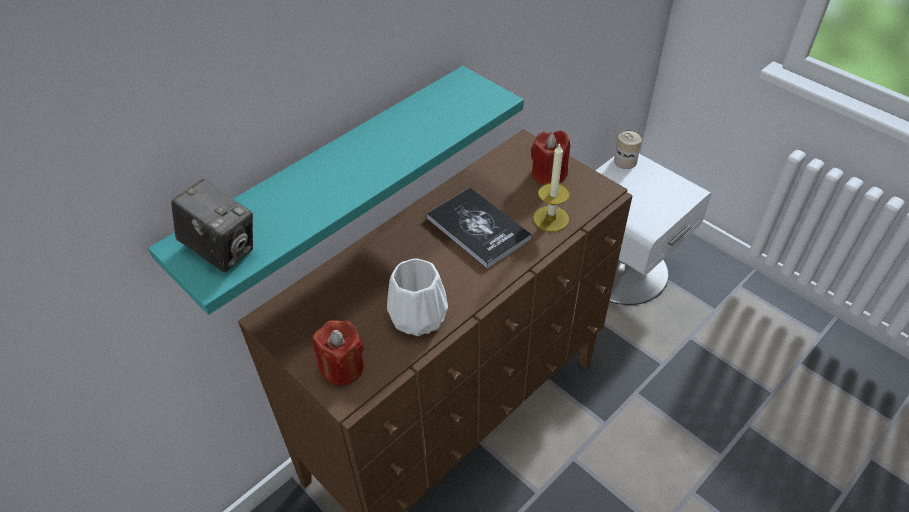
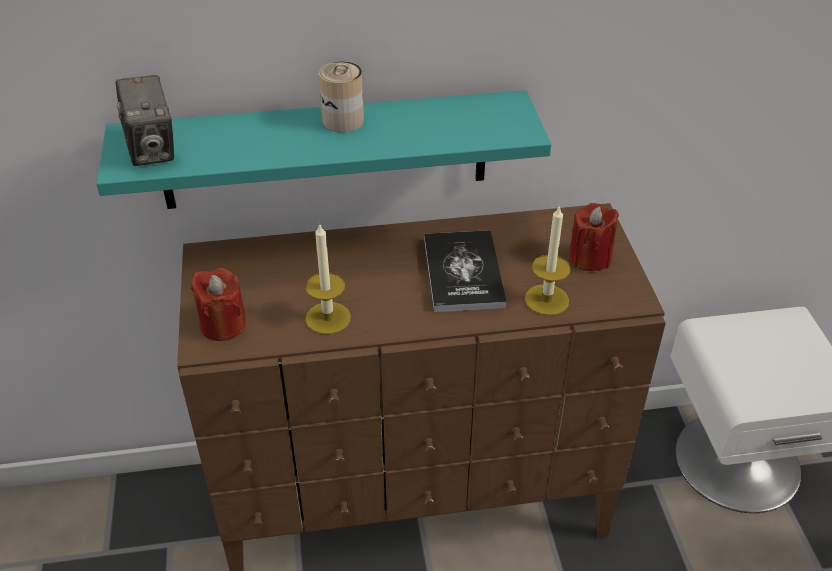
camera: 35 degrees right, 5 degrees down
white vase [387,258,448,336] -> candle [305,223,351,334]
can [614,130,642,169] -> can moved to [319,61,364,132]

